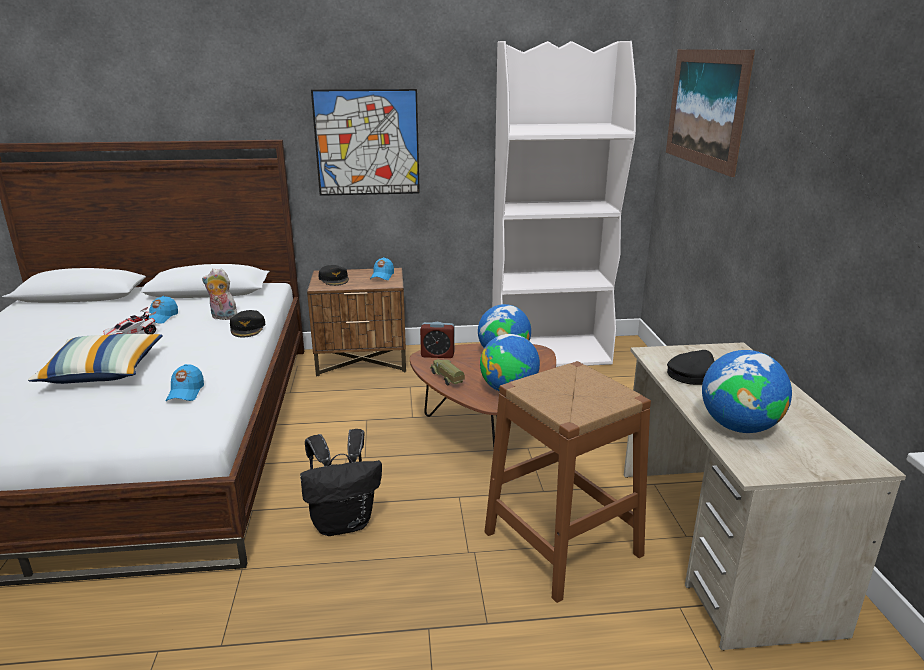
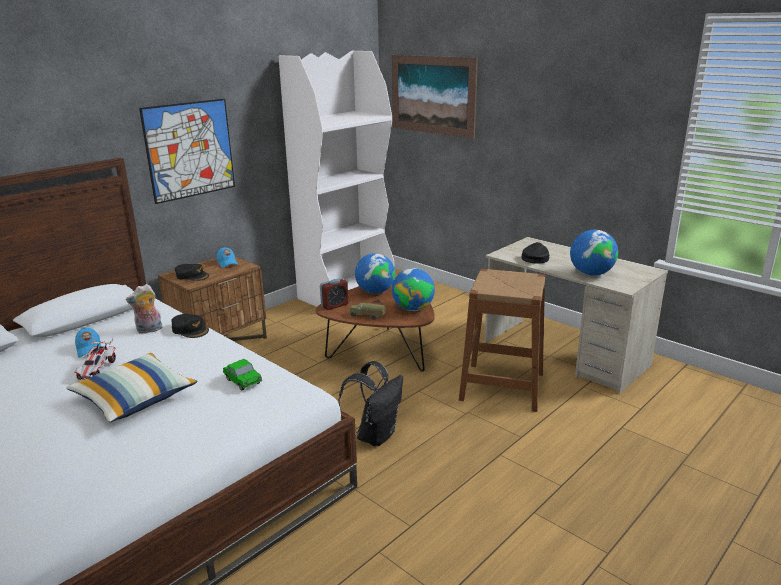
camera: 40 degrees left, 0 degrees up
blue cap [166,364,204,401] -> toy car [223,359,262,391]

